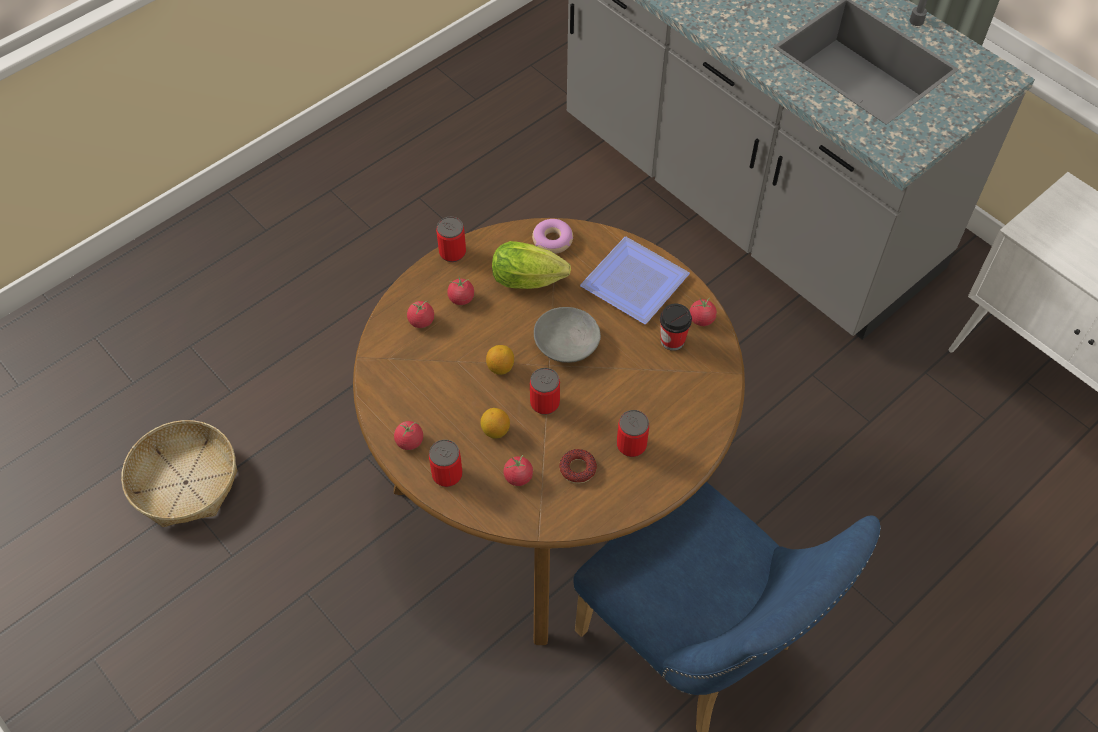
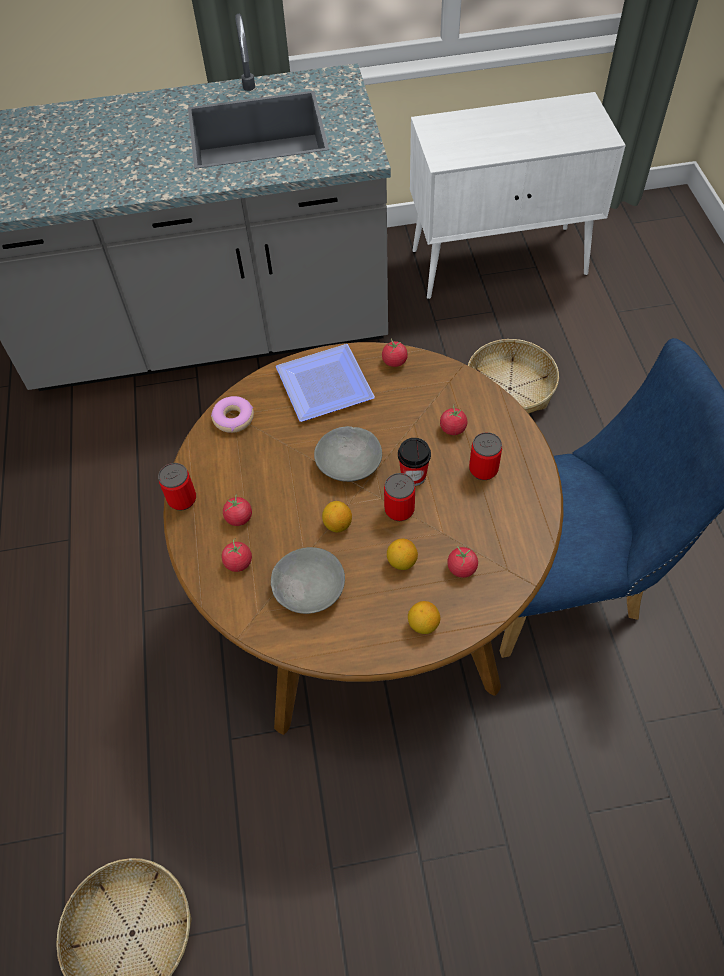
camera: 55 degrees left, 0 degrees up
tomato [394,421,423,450] -> tomato moved to [440,404,467,435]
can [429,440,463,487] -> lemon [408,601,440,634]
lettuce [492,241,571,289] -> none
donut [559,449,597,484] -> none
cup [660,304,692,351] -> cup moved to [398,438,431,486]
none -> grey bowl [271,547,345,614]
none -> basket [468,339,559,414]

